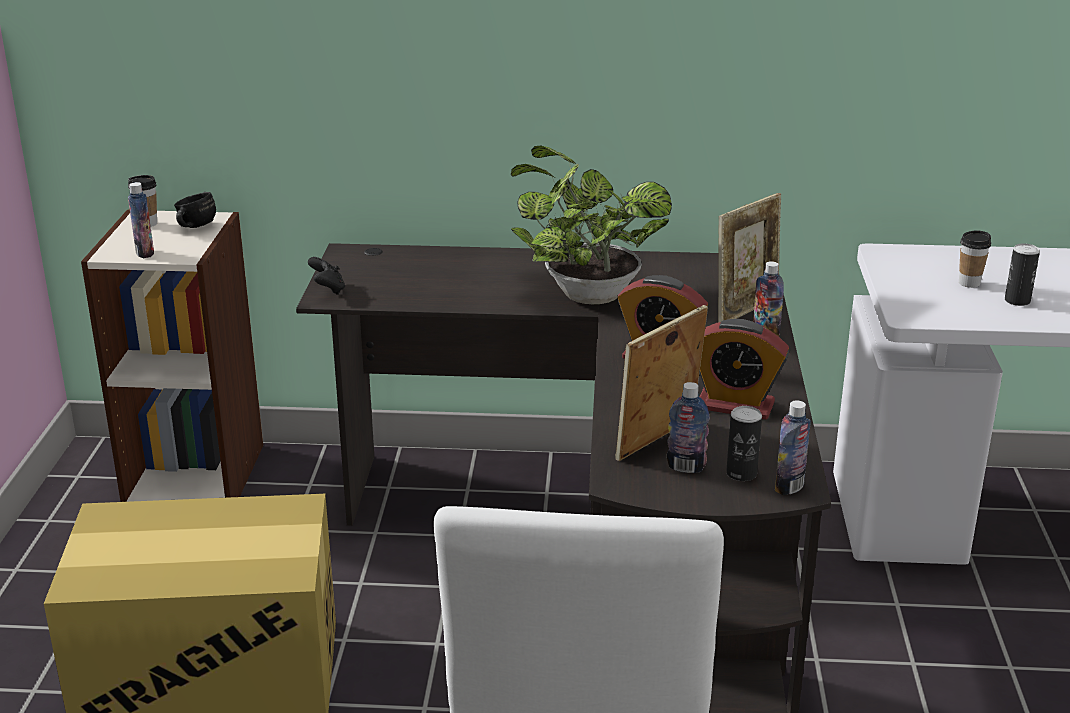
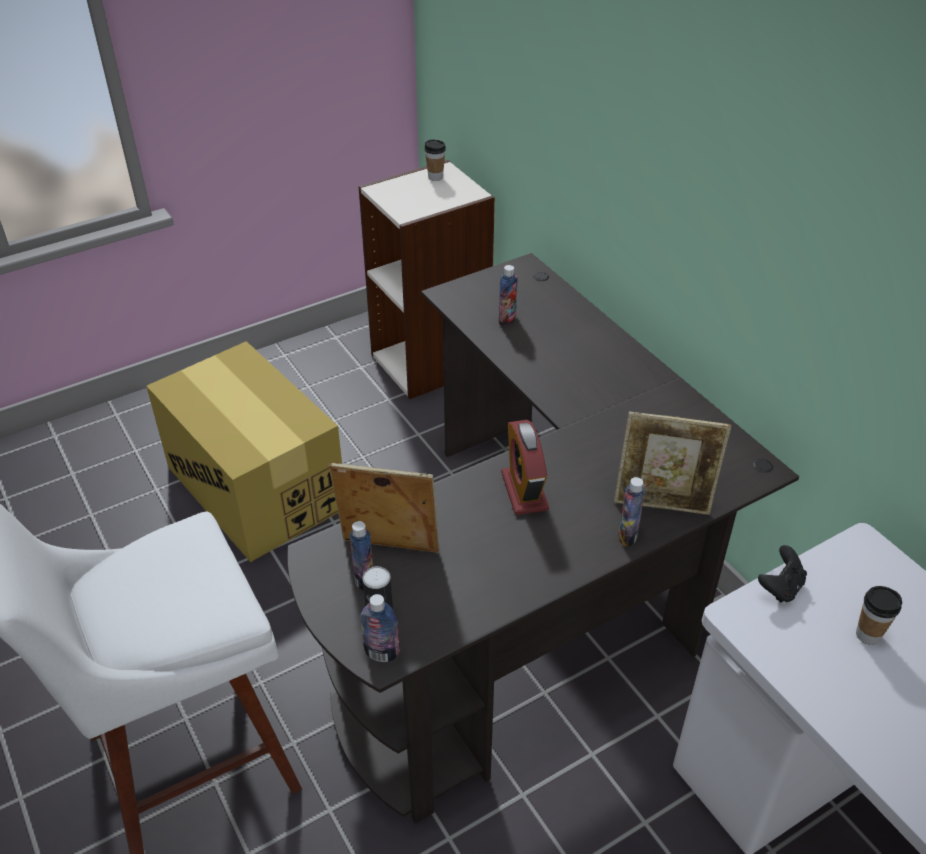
camera: 55 degrees right, 15 degrees up
bottle [128,182,154,258] -> bottle moved to [499,265,518,326]
black mug [174,192,216,228] -> none
black game controller [308,257,345,295] -> black game controller moved to [758,545,807,603]
potted plant [511,146,672,304] -> none
alarm clock [699,319,789,420] -> none
can [1005,243,1040,306] -> none

